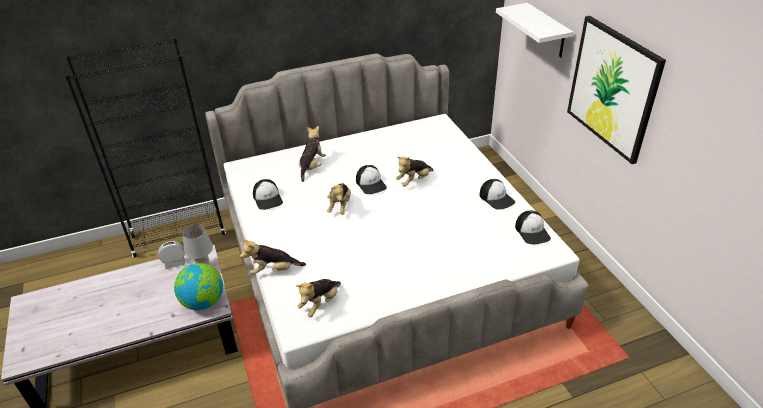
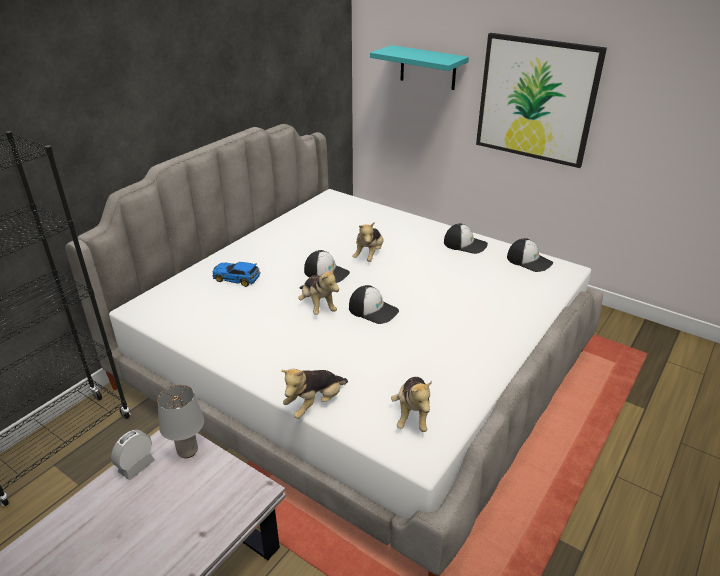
camera: 35 degrees left, 5 degrees down
globe [174,263,223,310] -> none
cap [253,179,283,210] -> cap moved to [349,285,399,324]
plush toy [299,126,326,182] -> toy car [213,262,261,287]
white shelf [496,3,573,57] -> turquoise shelf [370,45,469,90]

